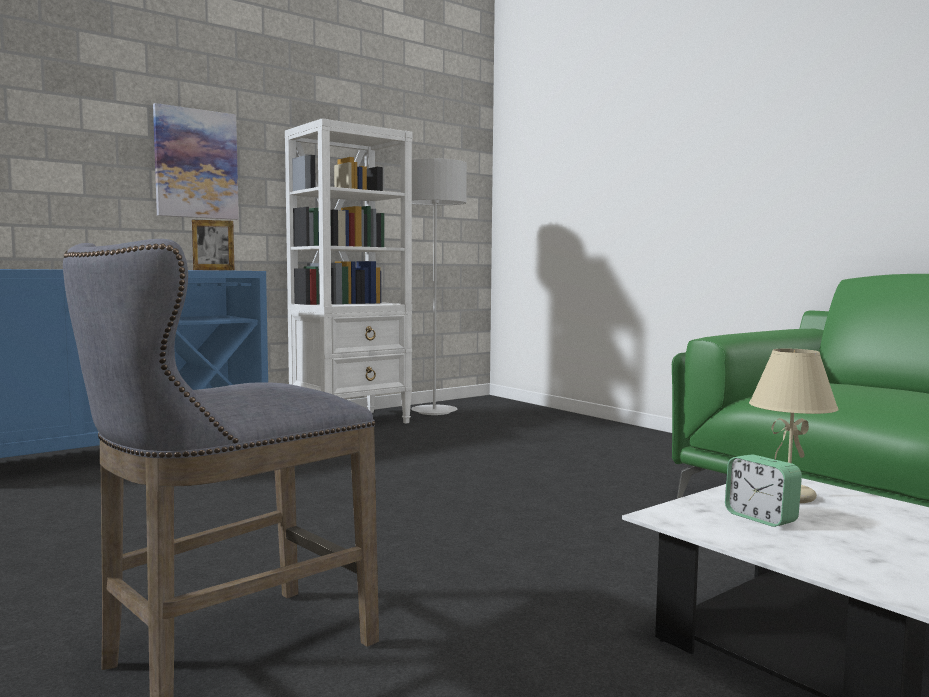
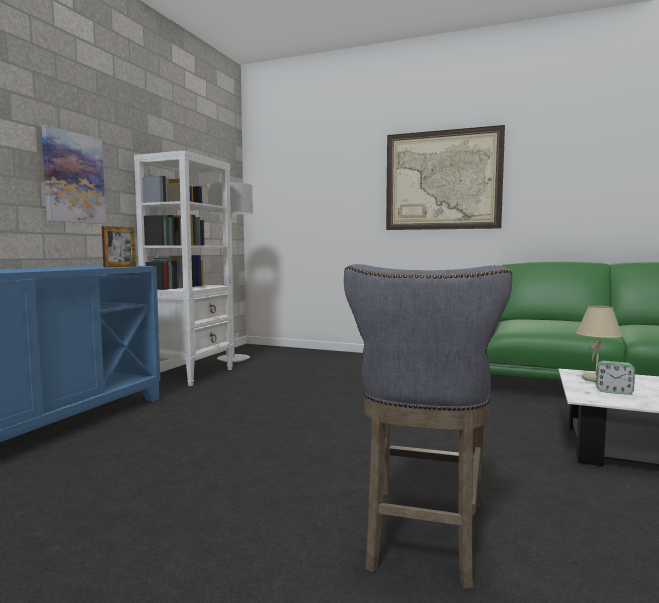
camera: 30 degrees left, 0 degrees up
none -> picture [386,125,505,230]

